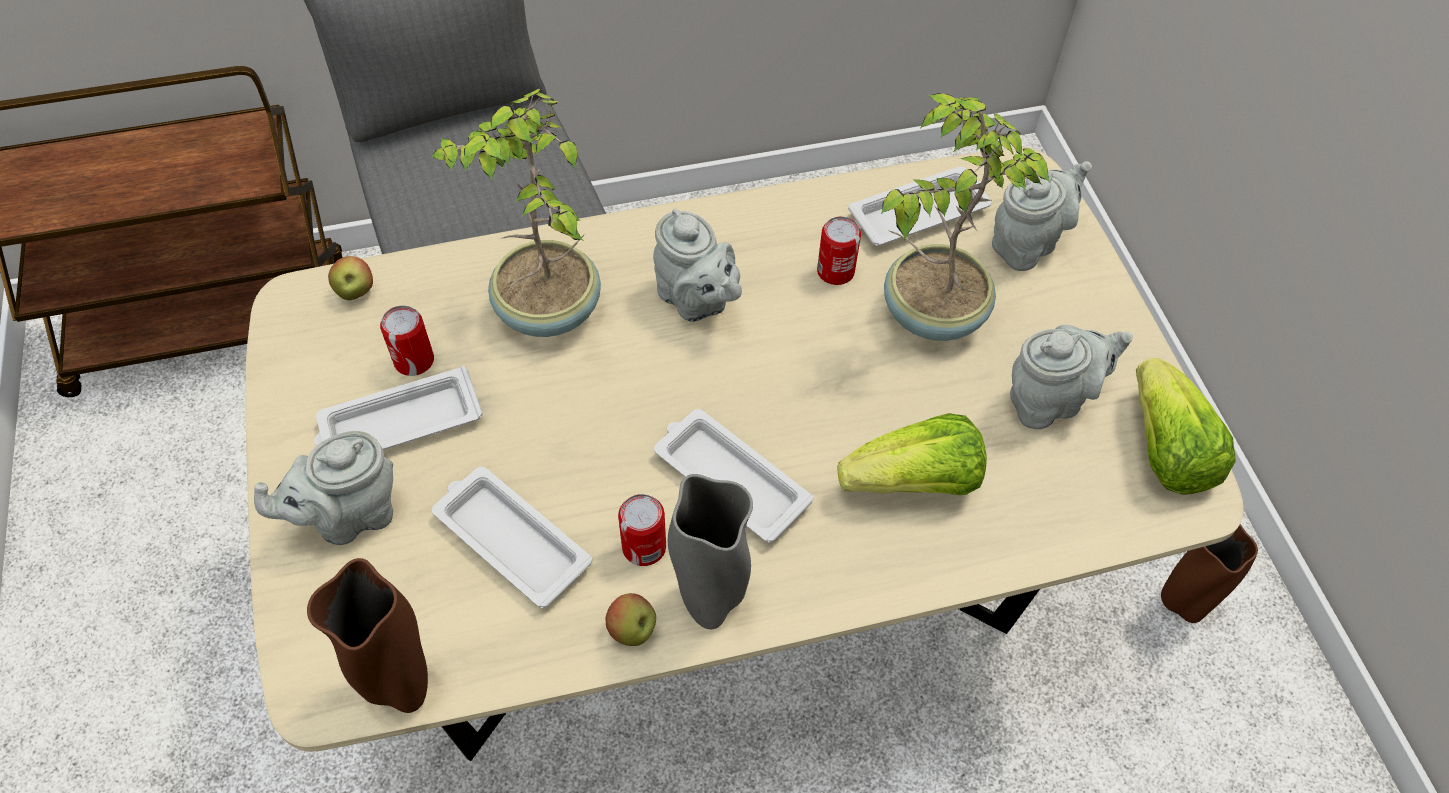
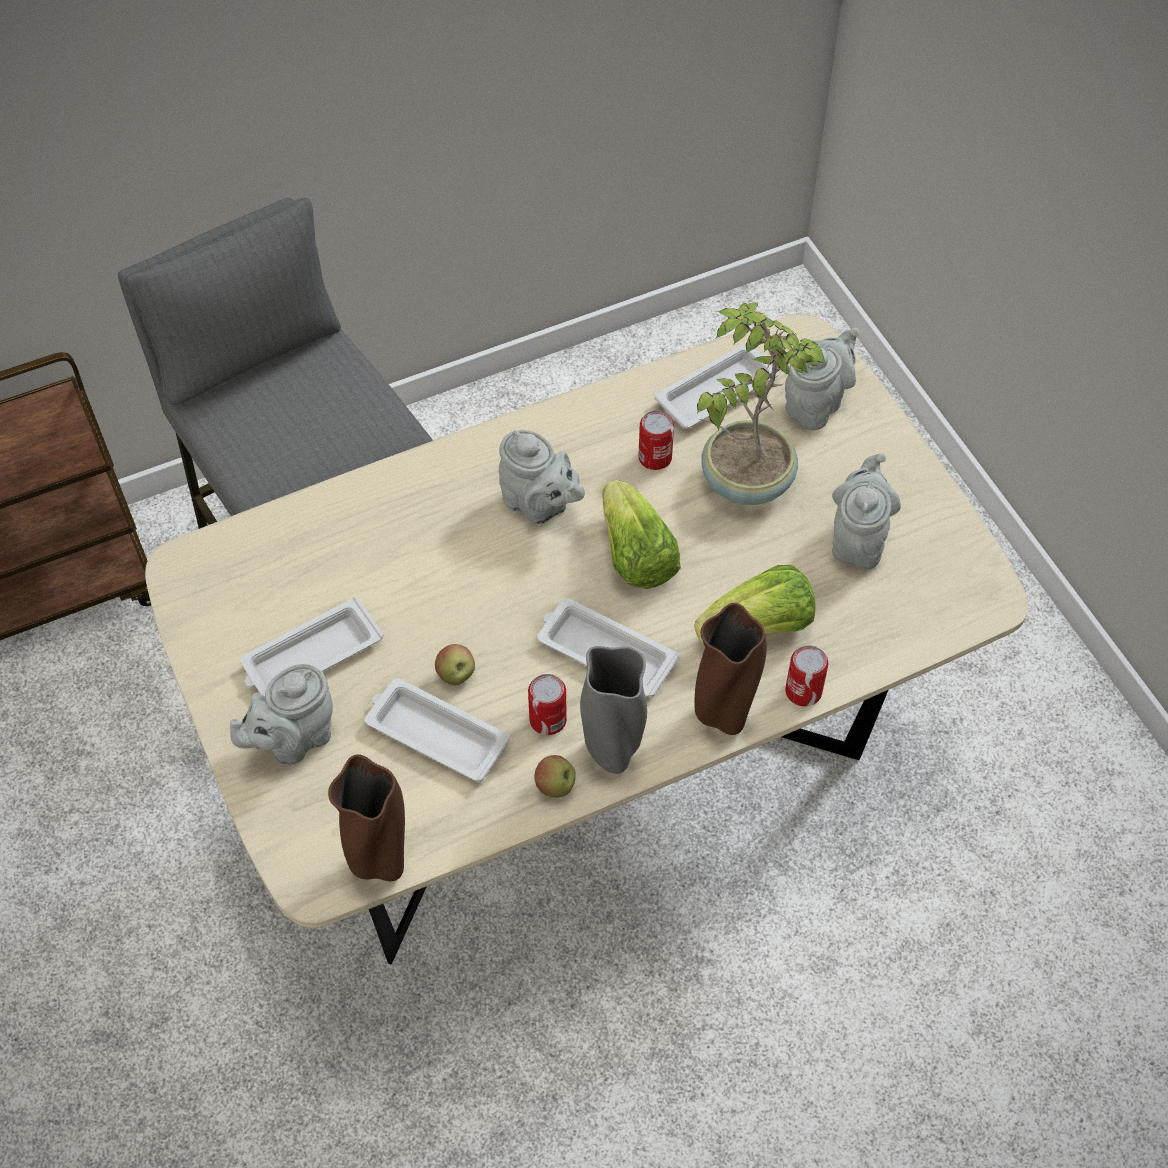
camera: 10 degrees left, 0 degrees up
apple [328,256,373,300] -> apple moved to [435,644,475,686]
can [380,306,434,376] -> can moved to [785,645,828,706]
potted plant [431,89,601,337] -> none
grey teapot [1010,325,1133,429] -> grey teapot turned 45 degrees counterclockwise [832,453,901,569]
lettuce [1136,358,1236,495] -> lettuce moved to [602,480,681,589]
brown vase [1161,524,1258,623] -> brown vase moved to [695,603,767,735]

